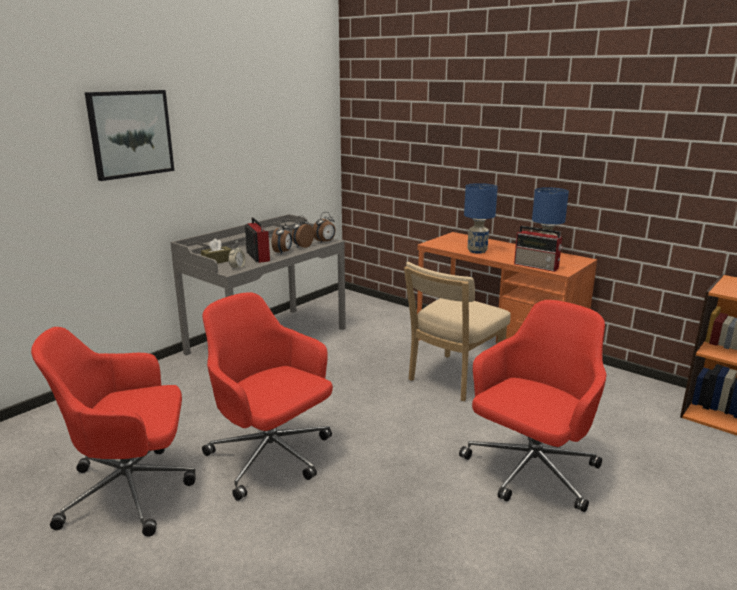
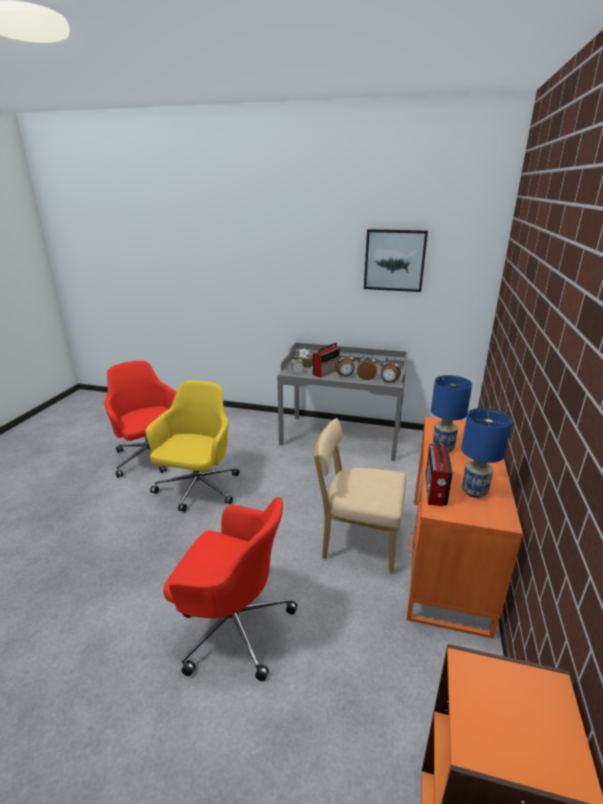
camera: 65 degrees right, 5 degrees up
picture [85,90,175,181] -> picture moved to [364,229,428,292]
red office chair [202,292,333,501] -> yellow office chair [146,381,239,512]

